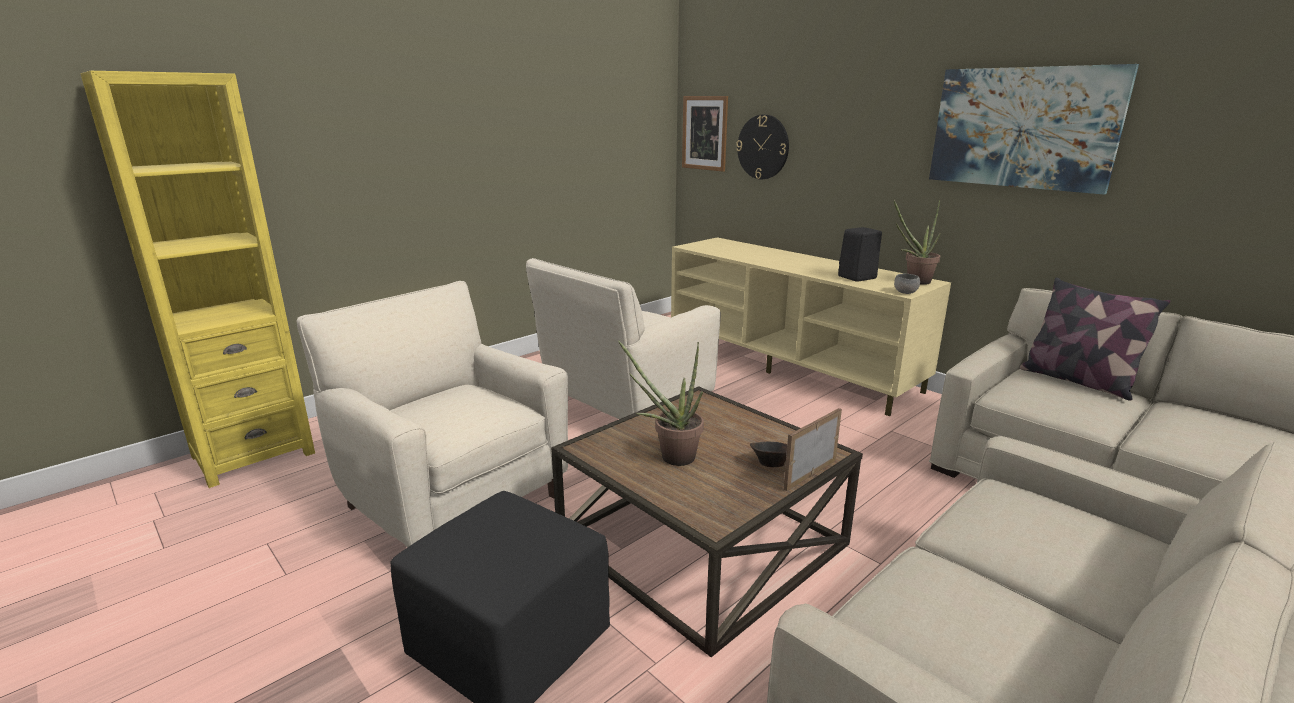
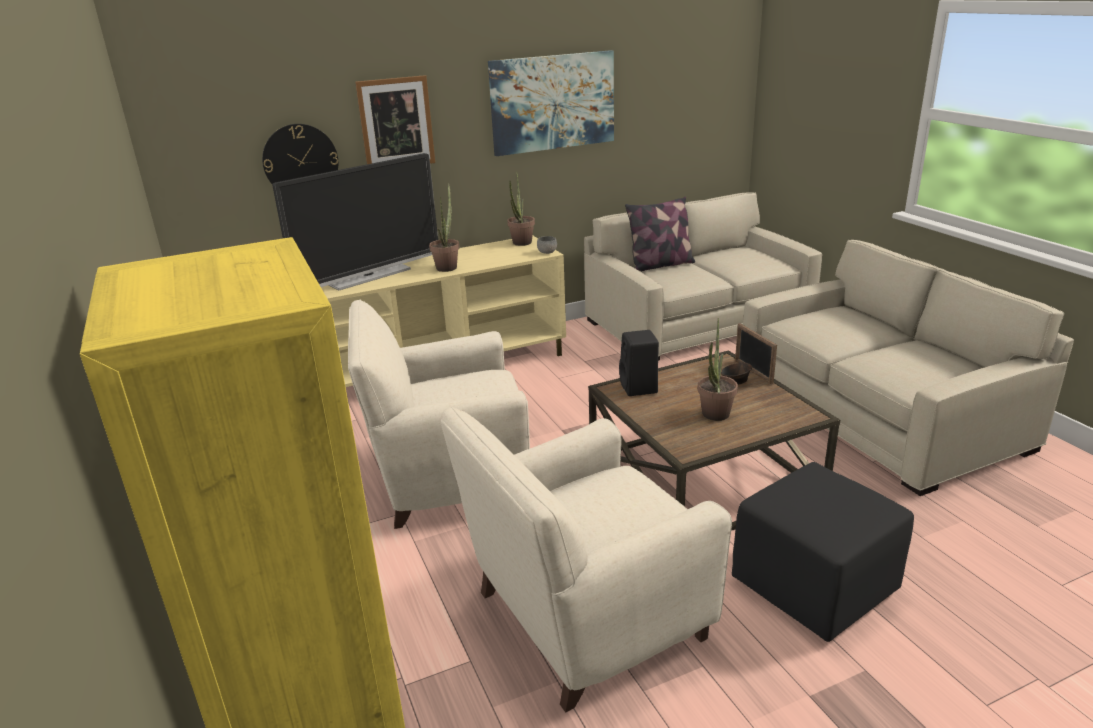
camera: 70 degrees left, 5 degrees up
beige armchair [526,258,721,419] -> beige armchair turned 105 degrees clockwise [348,299,530,529]
picture [682,96,728,172] -> picture moved to [355,75,435,164]
black speaker [838,227,882,282] -> black speaker moved to [619,330,659,396]
none -> television [272,153,438,291]
none -> potted plant [429,183,459,272]

